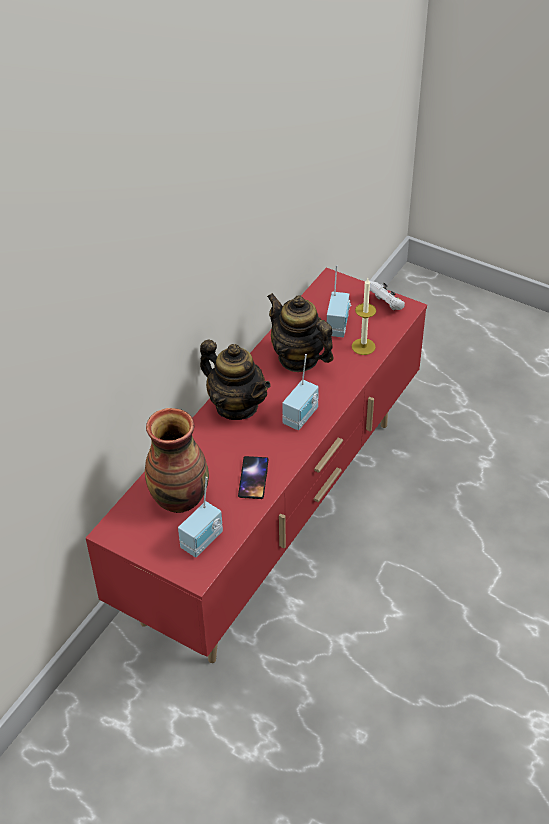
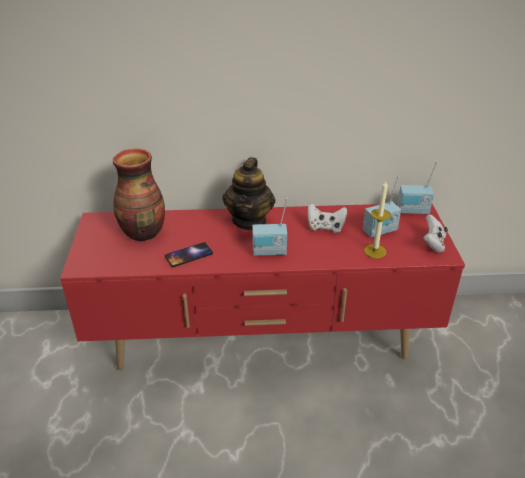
camera: 55 degrees right, 10 degrees down
radio [178,477,223,558] -> radio moved to [397,161,437,214]
teapot [267,293,333,372] -> white game controller [308,203,347,233]

